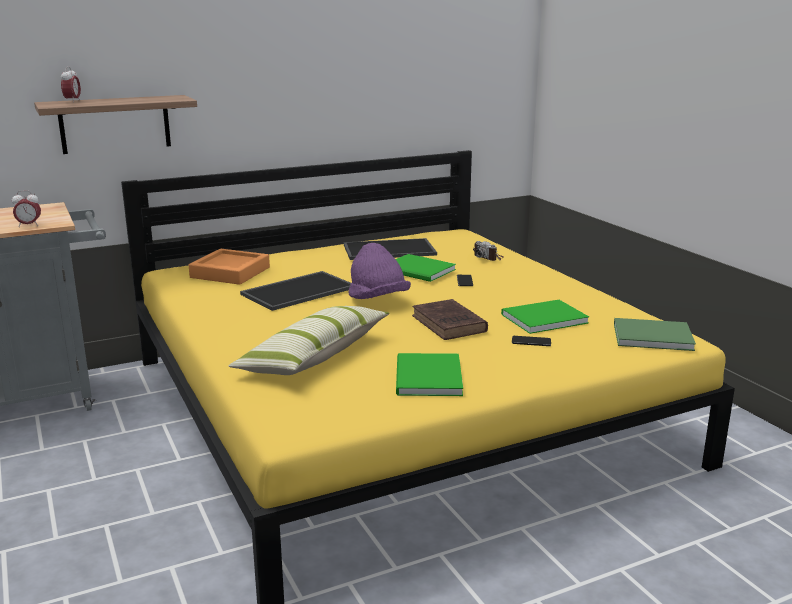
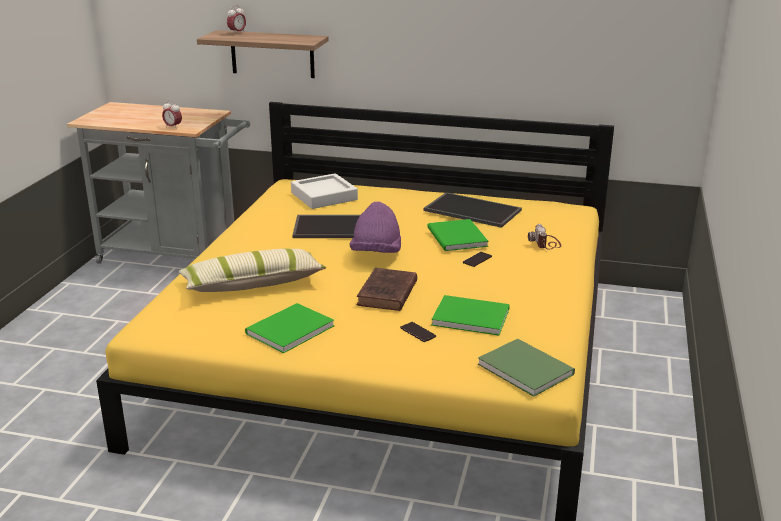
camera: 40 degrees right, 5 degrees up
orange tray [189,249,270,285] -> grey tray [291,173,358,209]

